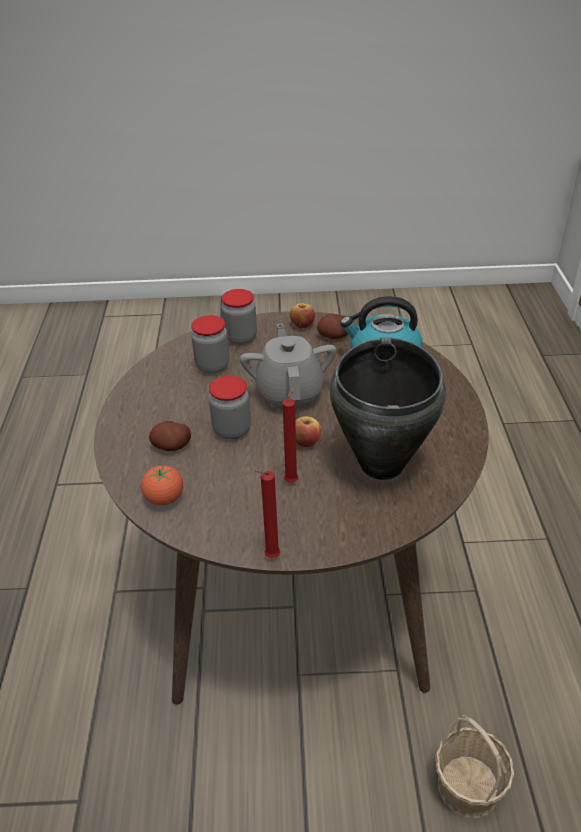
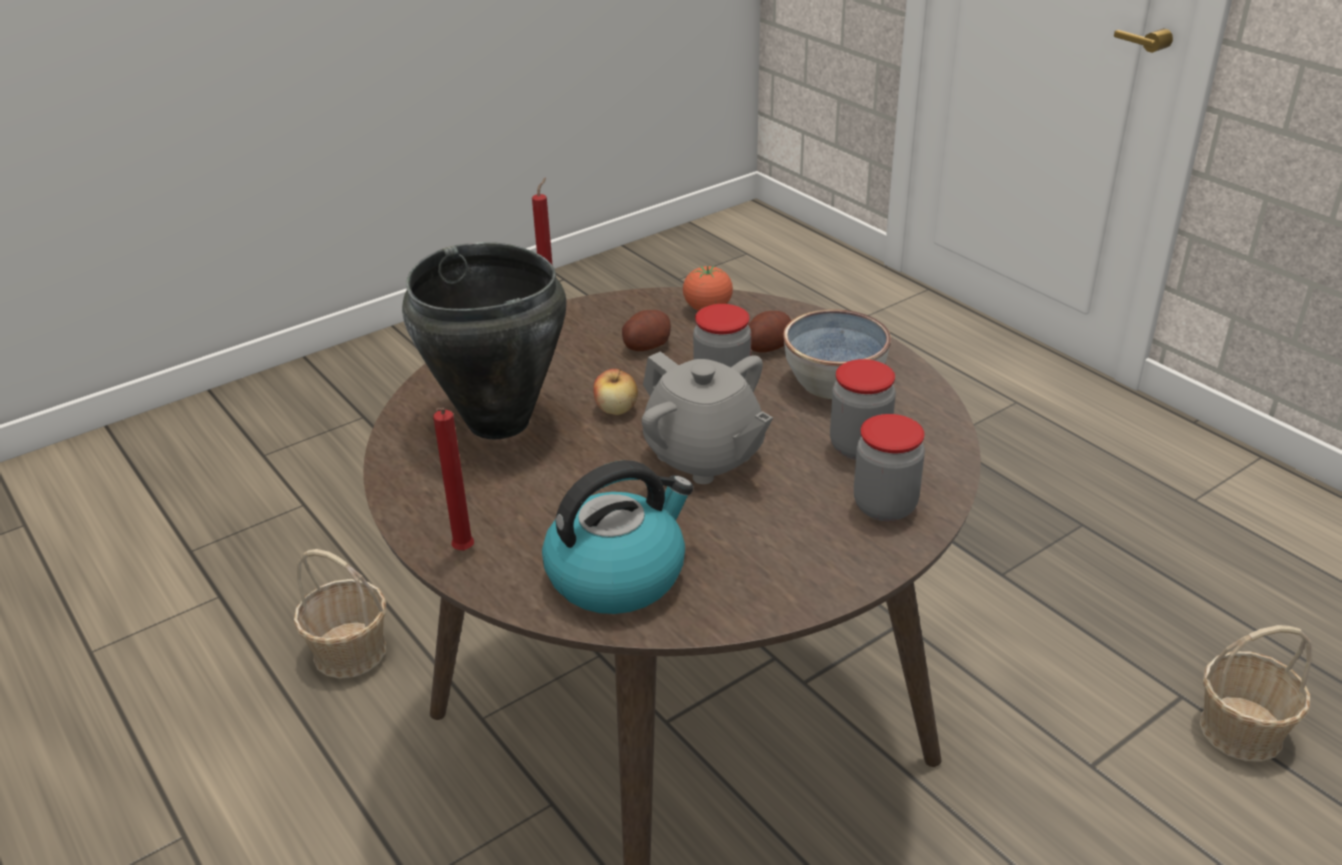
camera: 145 degrees right, 5 degrees down
red candle [283,386,298,483] -> red candle moved to [433,408,474,550]
apple [290,303,315,328] -> none
potato [317,314,348,339] -> potato moved to [622,310,671,351]
none -> bowl [783,309,891,399]
none -> basket [1199,625,1311,762]

